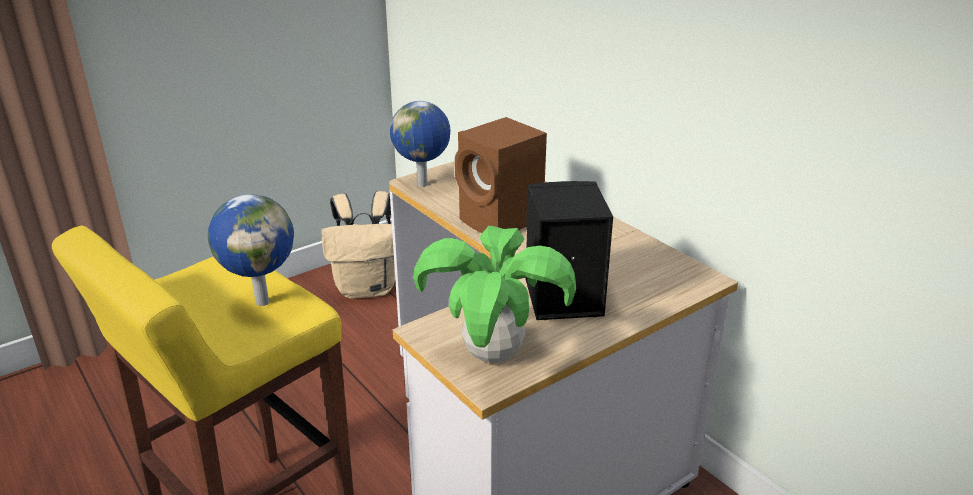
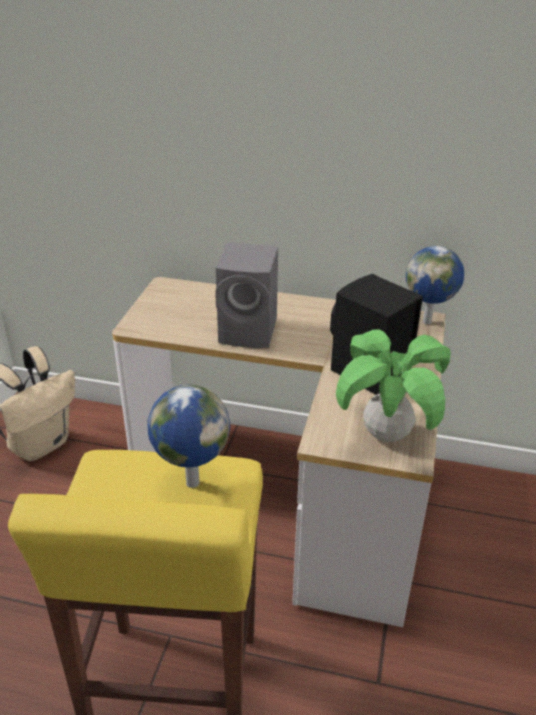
camera: 40 degrees left, 5 degrees up
globe [390,101,450,187] -> globe moved to [406,246,464,324]
brown speaker [455,117,547,233] -> grey speaker [215,242,278,348]

